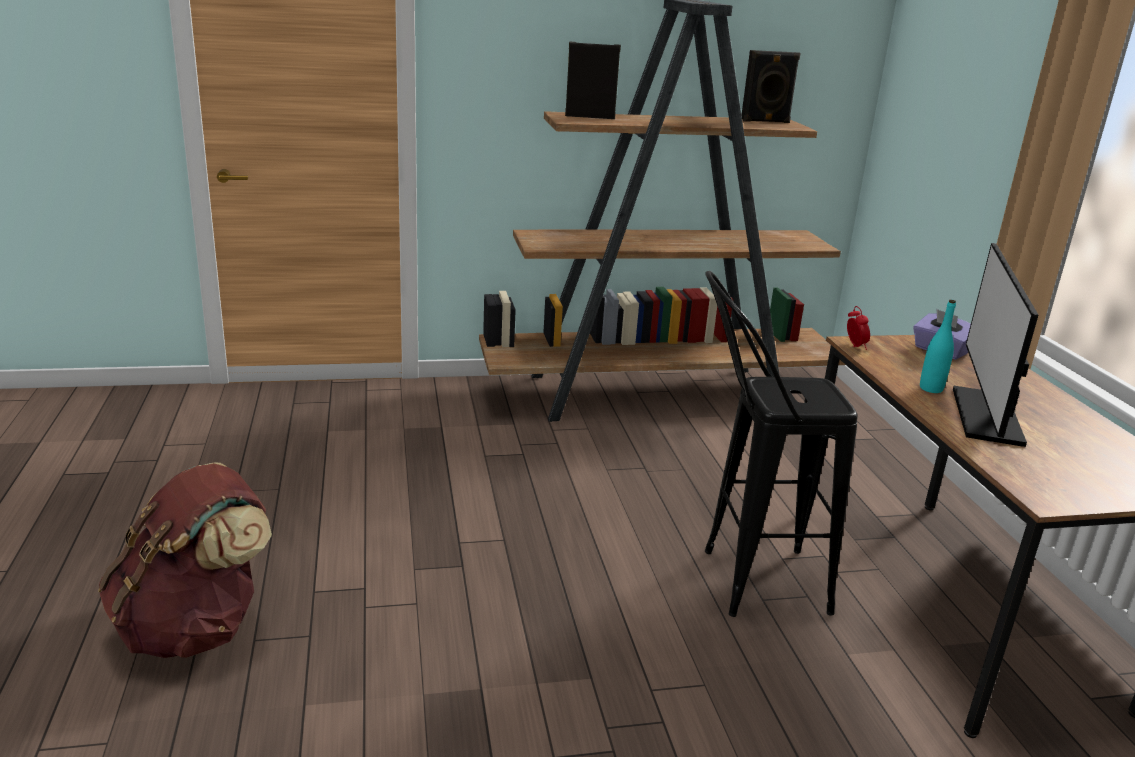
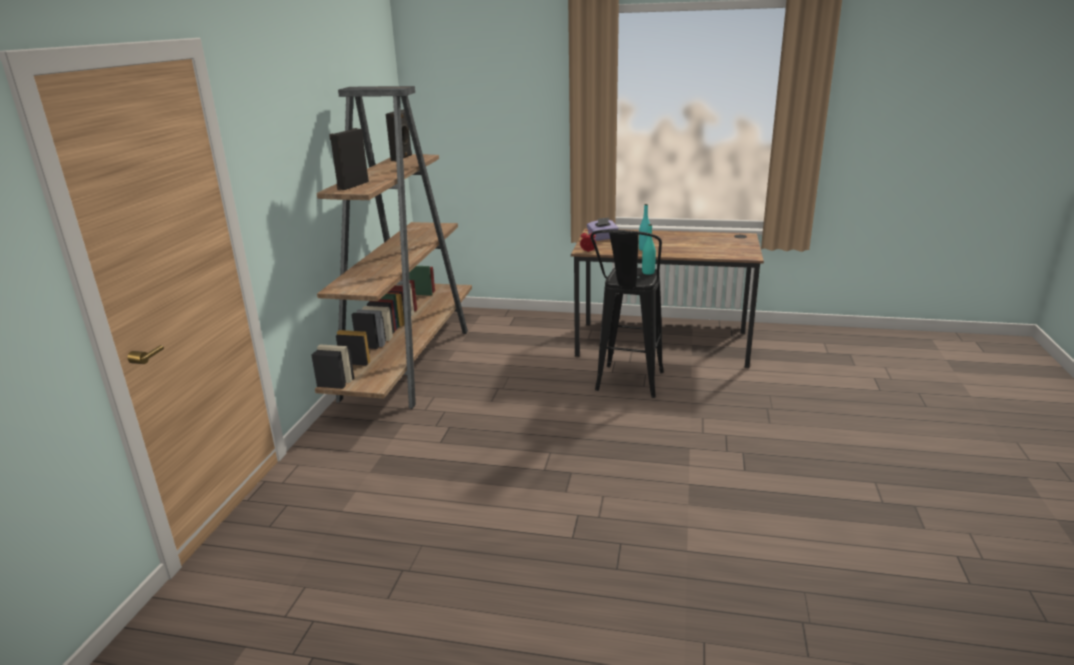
camera: 65 degrees left, 0 degrees up
brown backpack [98,463,272,658] -> none
monitor [953,243,1038,447] -> none
none -> turquoise bottle [642,224,656,275]

